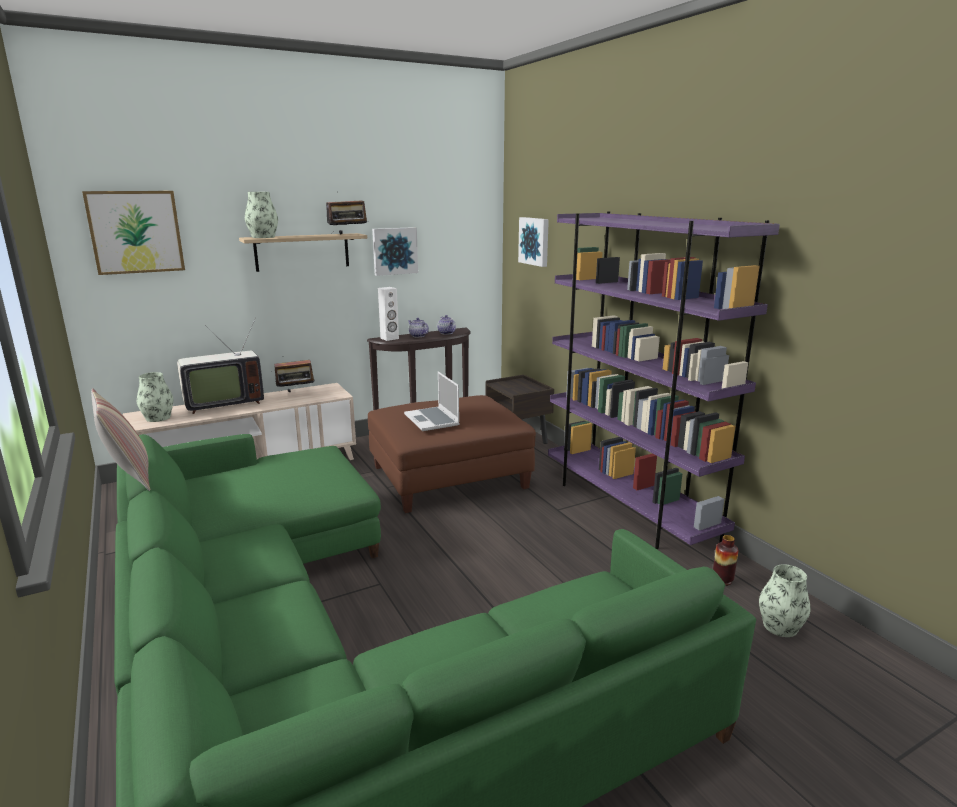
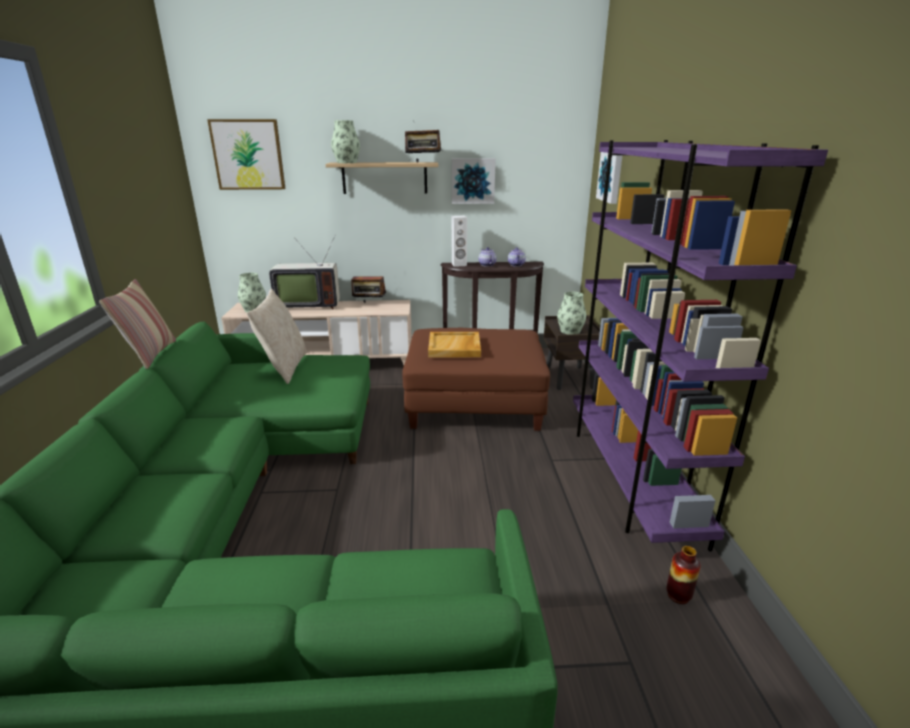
camera: 25 degrees right, 5 degrees up
laptop [404,371,460,431] -> beige tray [428,332,481,357]
vase [759,564,811,637] -> vase moved to [557,292,586,334]
none -> beige pillow [247,289,307,384]

